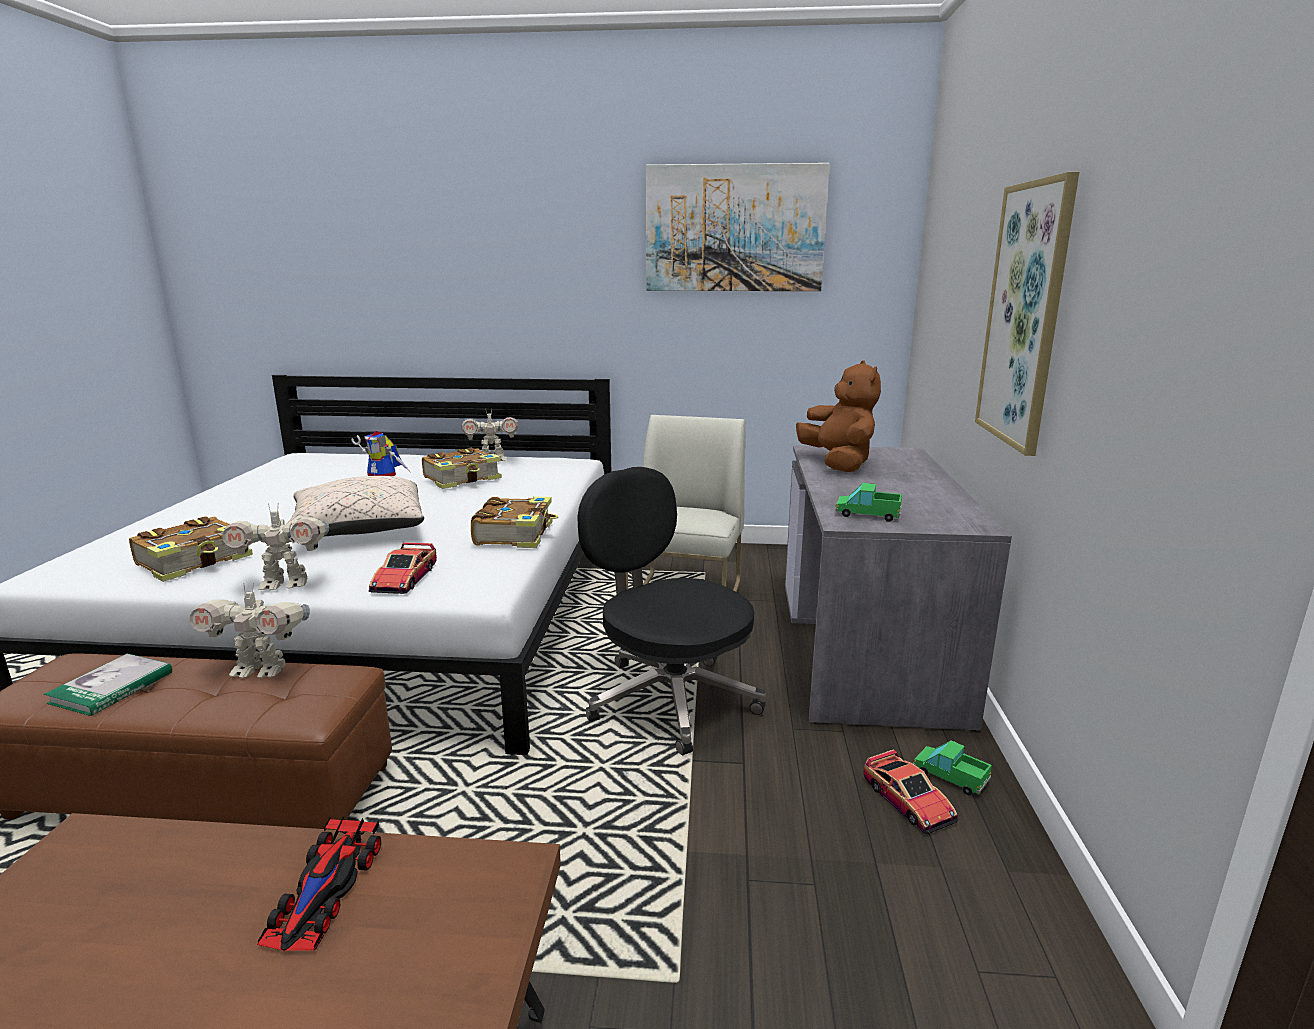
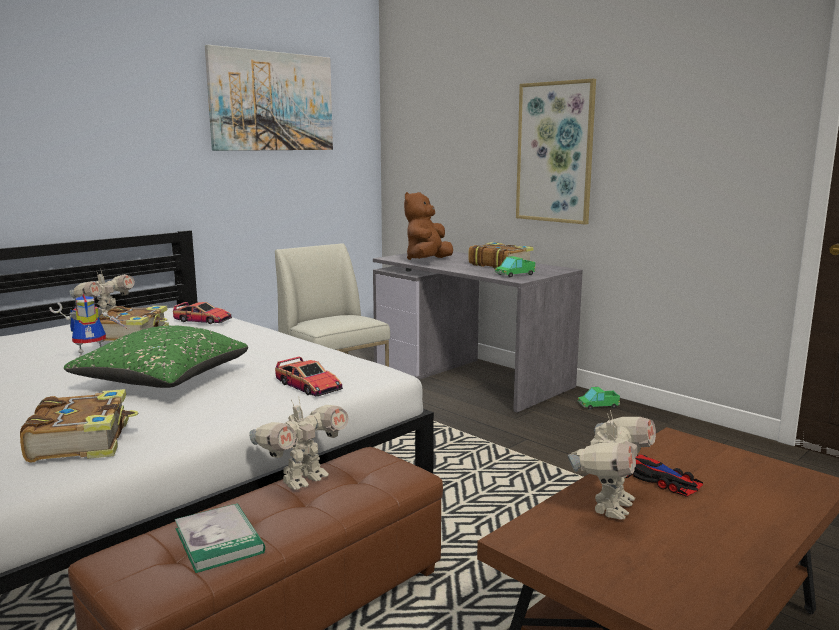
camera: 50 degrees left, 5 degrees down
toy robot [222,503,329,590] -> toy robot moved to [567,410,656,520]
beige pillow [286,476,424,537] -> green pillow [64,325,248,388]
book [471,497,558,548] -> book moved to [468,242,534,268]
black office chair [577,467,766,756] -> none
brown plush toy [796,360,881,472] -> brown plush toy turned 90 degrees counterclockwise [404,192,453,260]
toy car [864,749,958,834] -> toy car moved to [173,302,232,324]

